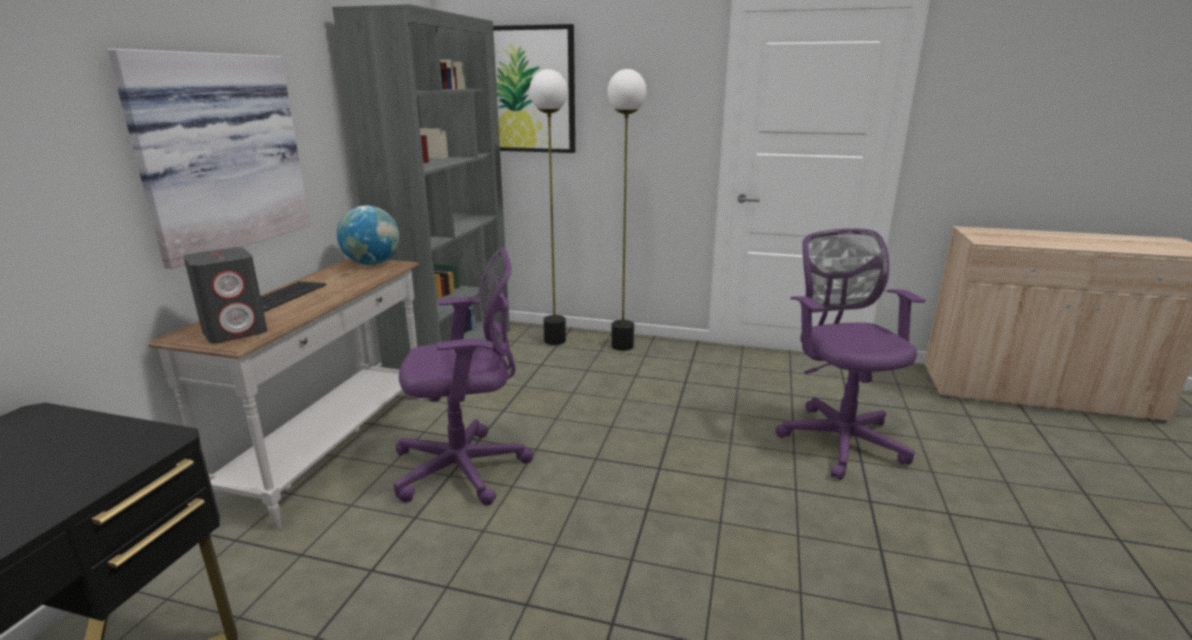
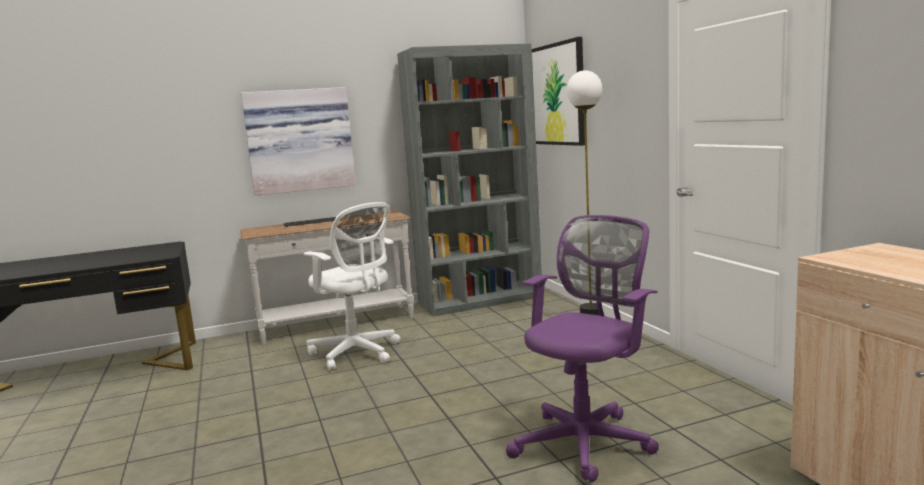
camera: 55 degrees right, 10 degrees down
grey speaker [183,247,267,344] -> none
globe [337,206,400,265] -> none
purple office chair [393,247,533,506] -> white office chair [303,202,400,371]
floor lamp [529,69,568,345] -> none

